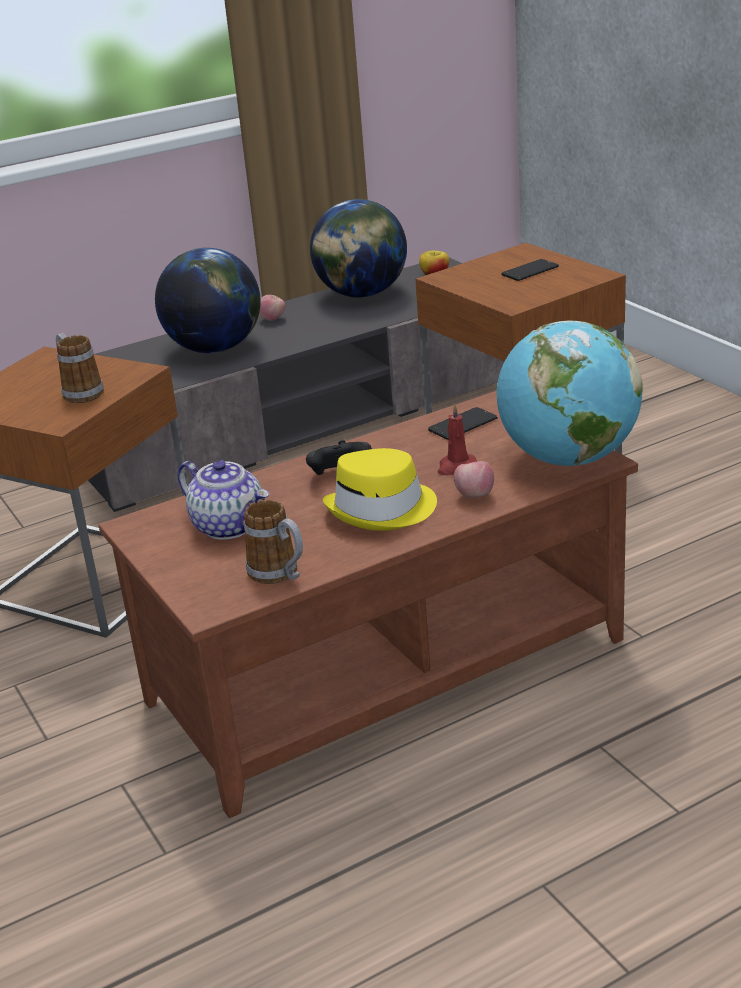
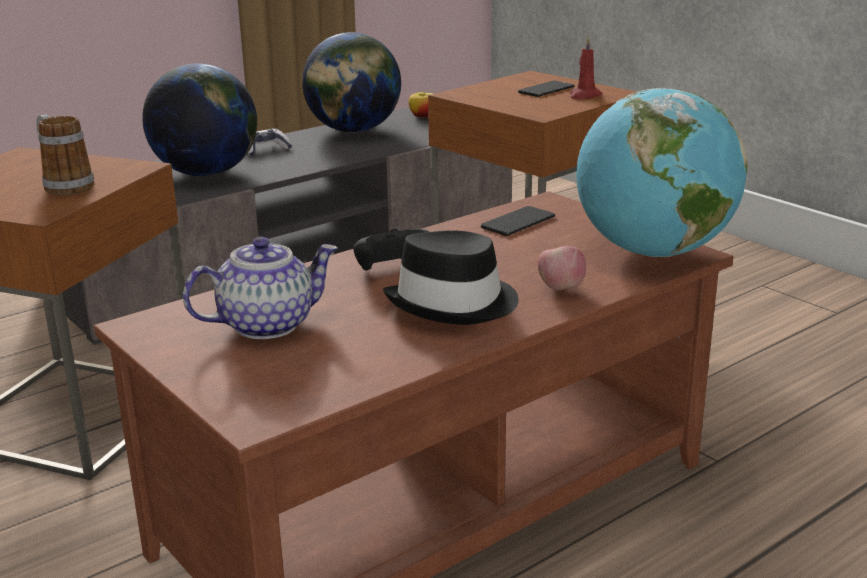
camera: 10 degrees left, 5 degrees down
teapot [178,460,269,540] -> teapot turned 60 degrees counterclockwise [183,237,338,339]
mug [244,500,303,584] -> none
apple [259,295,285,321] -> game controller [247,128,292,156]
yellow hat [323,448,437,531] -> black hat [383,230,519,325]
red candle [437,403,477,475] -> red candle moved to [570,37,603,100]

